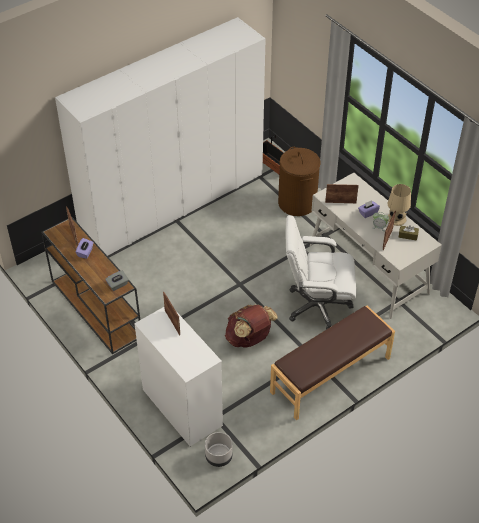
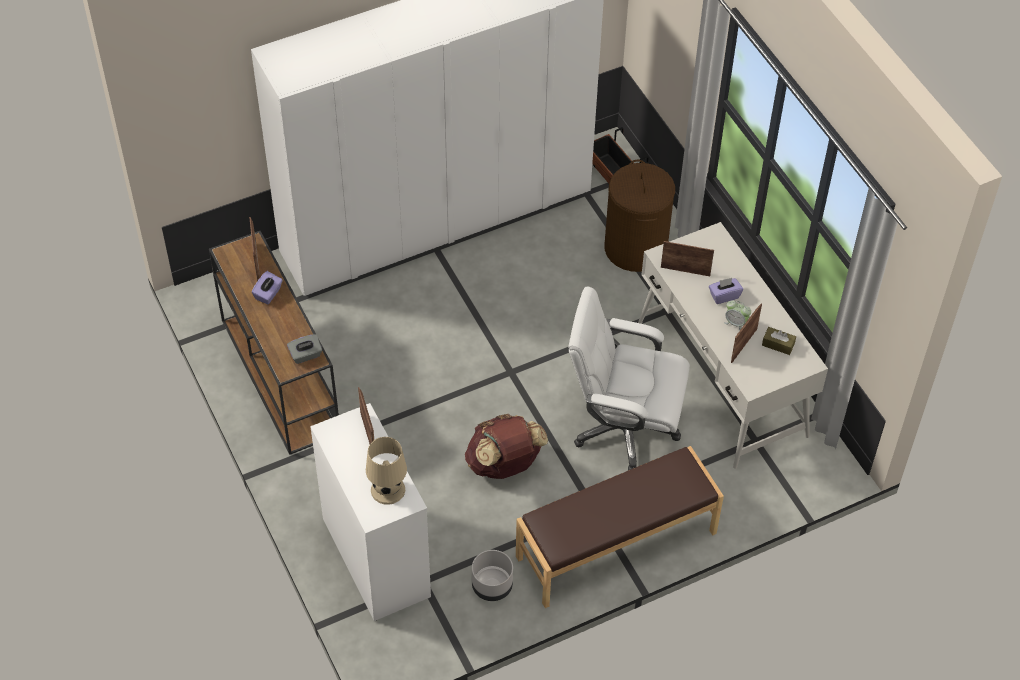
camera: 10 degrees right, 5 degrees up
grey planter [205,432,233,467] -> grey planter moved to [472,550,513,601]
beige table lamp [388,184,411,226] -> beige table lamp moved to [366,437,407,505]

